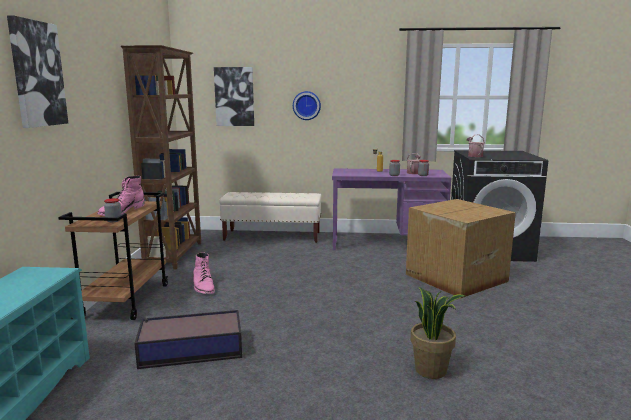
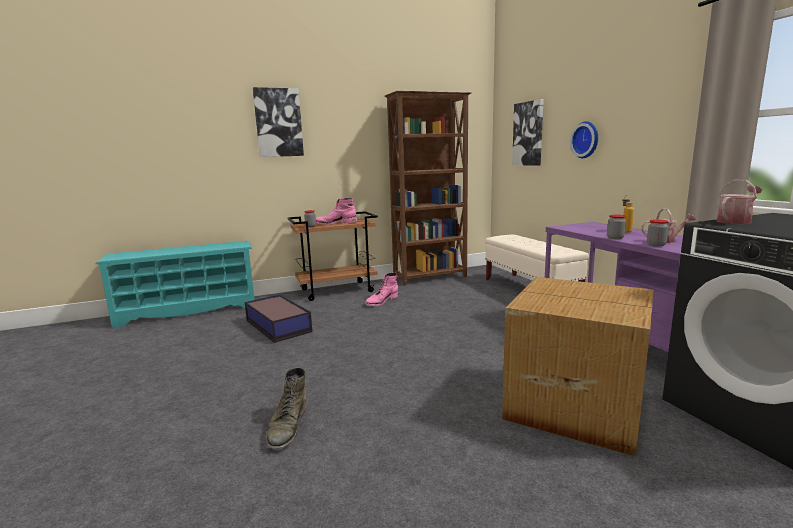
camera: 65 degrees right, 0 degrees up
potted plant [410,287,465,379] -> green boot [265,367,307,450]

